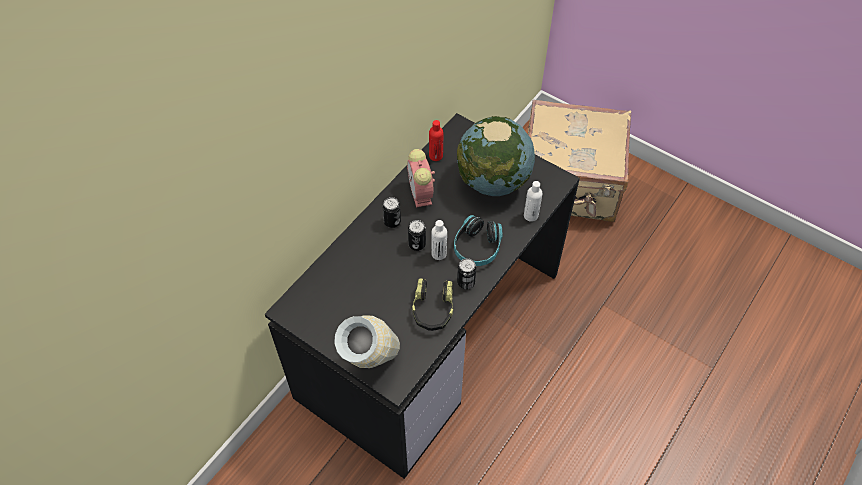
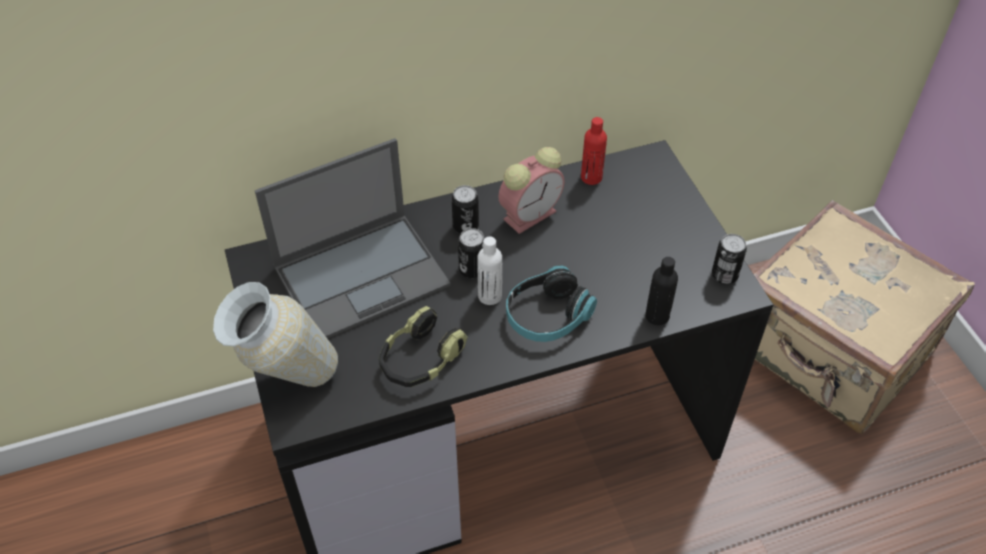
camera: 35 degrees right, 5 degrees down
alarm clock [407,149,435,208] -> alarm clock turned 150 degrees counterclockwise [498,147,564,234]
globe [457,116,535,196] -> none
can [457,258,476,289] -> can moved to [712,234,747,284]
white bottle [524,181,542,222] -> black bottle [645,257,678,325]
none -> laptop [255,138,451,339]

